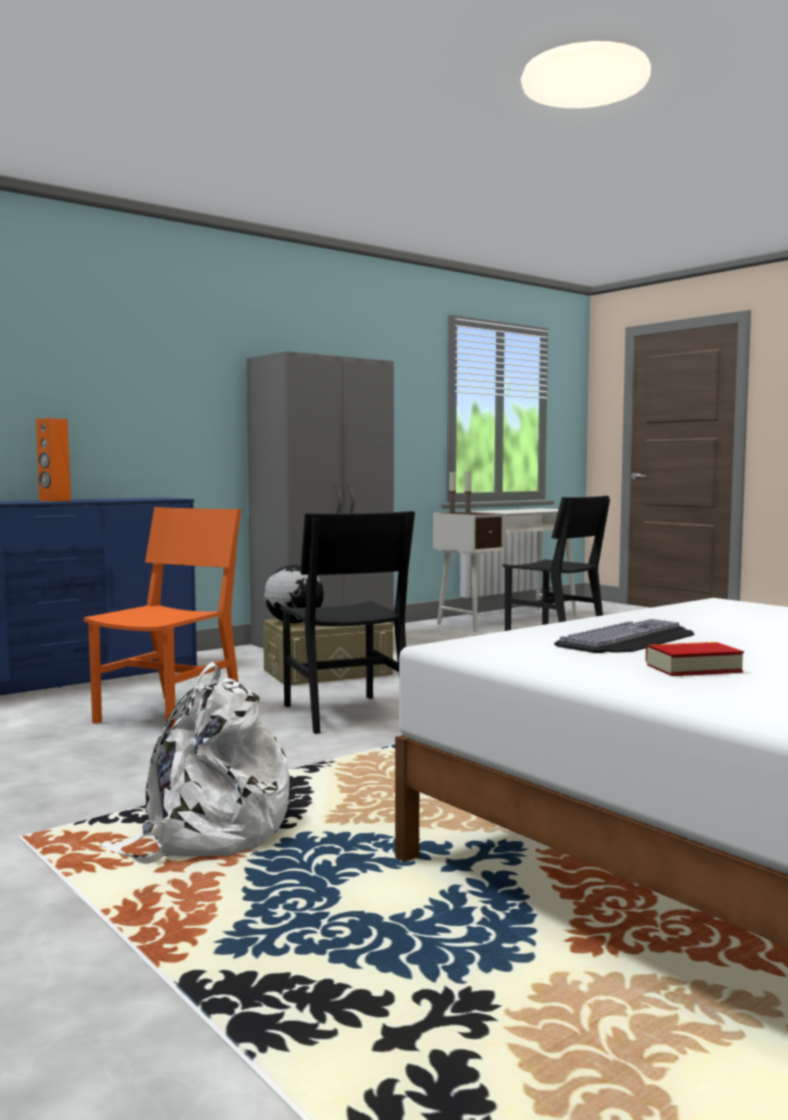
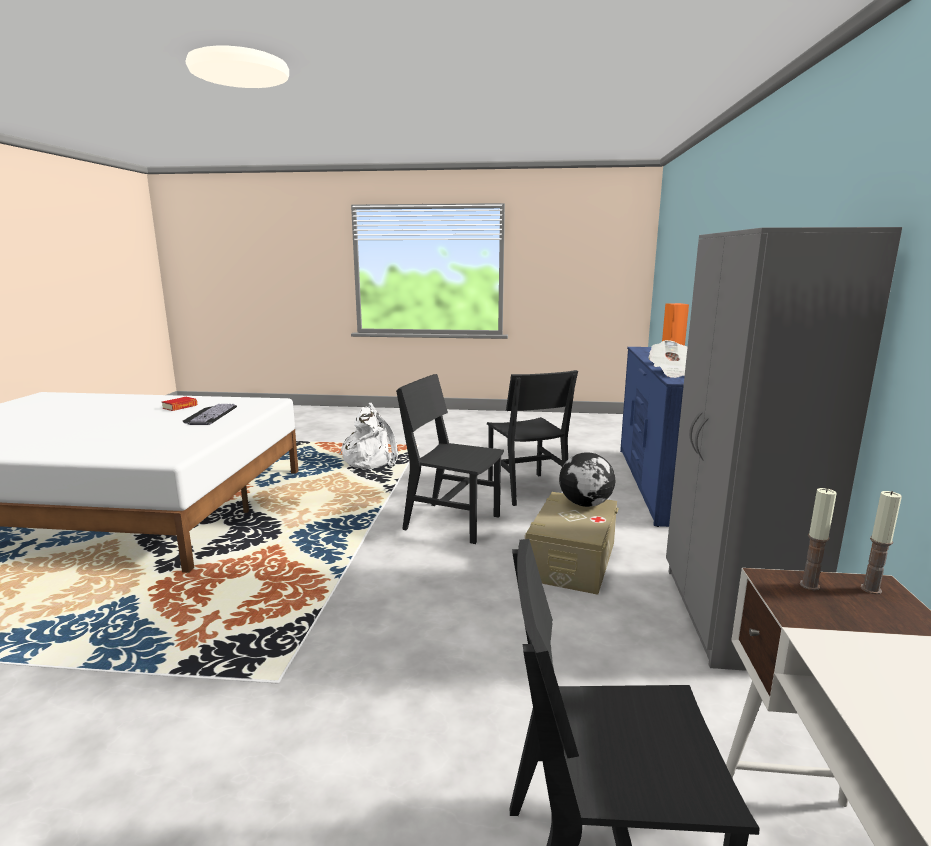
camera: 135 degrees right, 10 degrees up
orange chair [84,507,241,733] -> black chair [487,370,578,506]
none -> newspaper [648,340,687,378]

